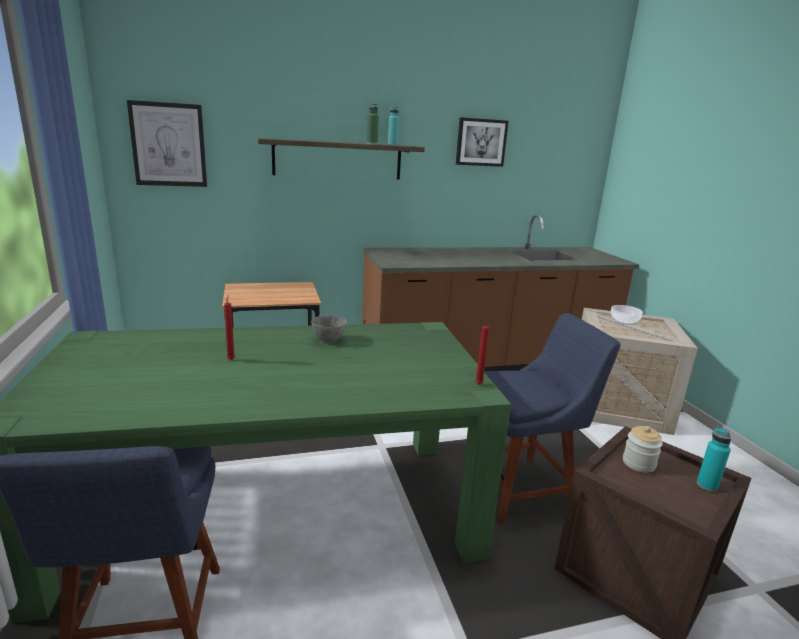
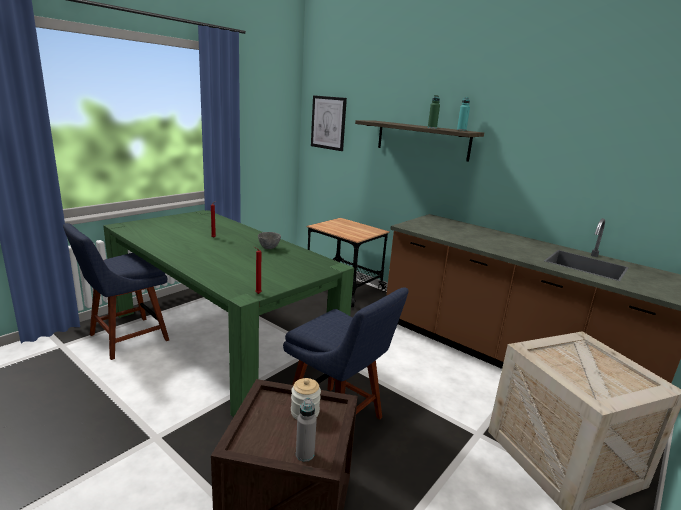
camera: 55 degrees right, 0 degrees up
picture [456,117,509,167] -> none
bowl [611,305,643,325] -> none
turquoise bottle [697,427,731,492] -> grey bottle [296,398,317,462]

